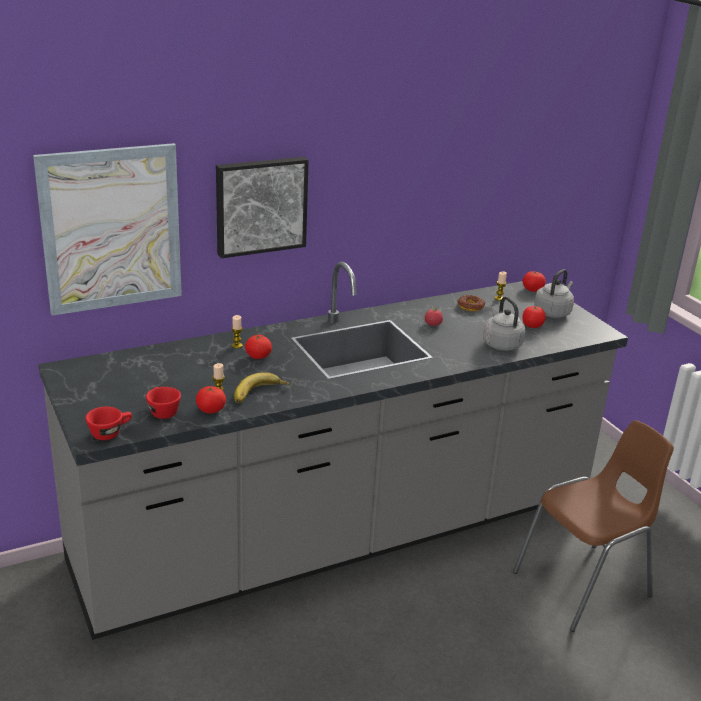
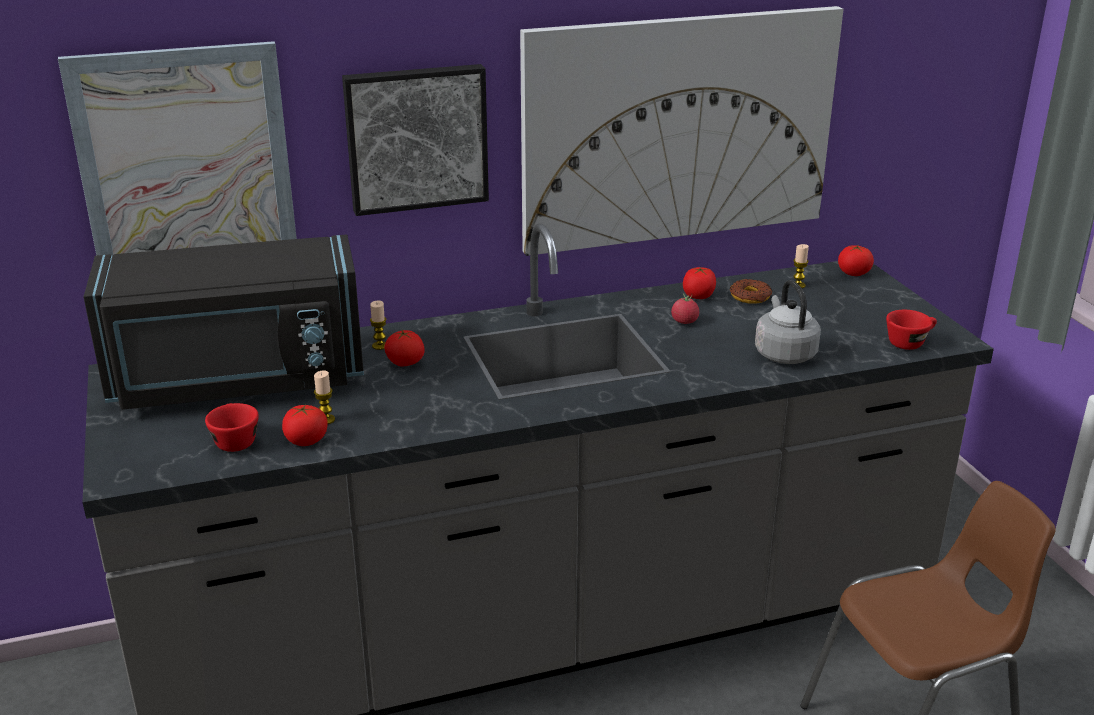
camera: 10 degrees right, 0 degrees up
red cup [85,407,132,440] -> red cup moved to [886,310,937,350]
banana [234,372,290,403] -> none
tomato [522,306,546,328] -> tomato moved to [683,267,716,299]
grey kettle [534,269,574,318] -> none
none -> black microwave [84,235,364,410]
none -> picture [520,6,844,256]

